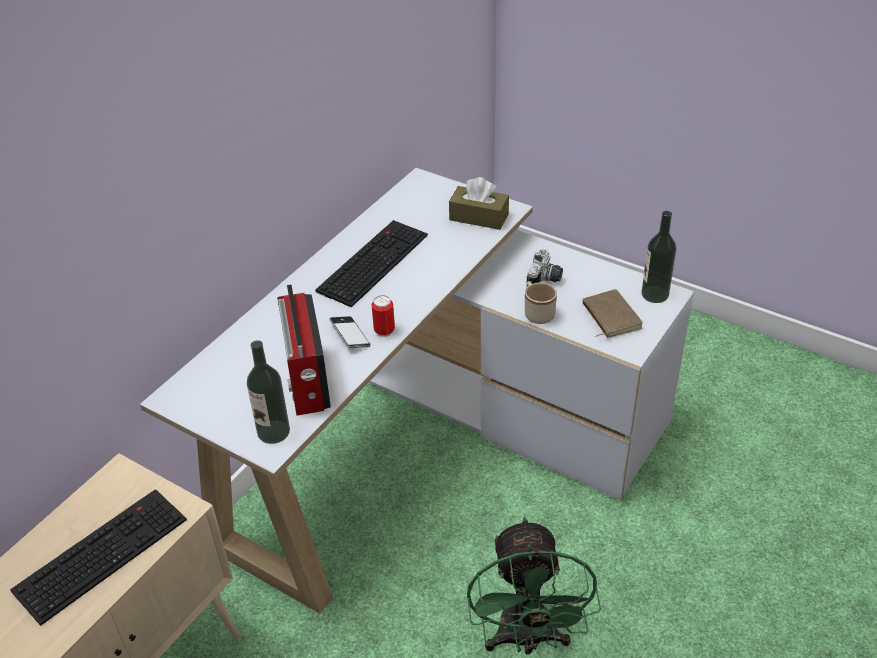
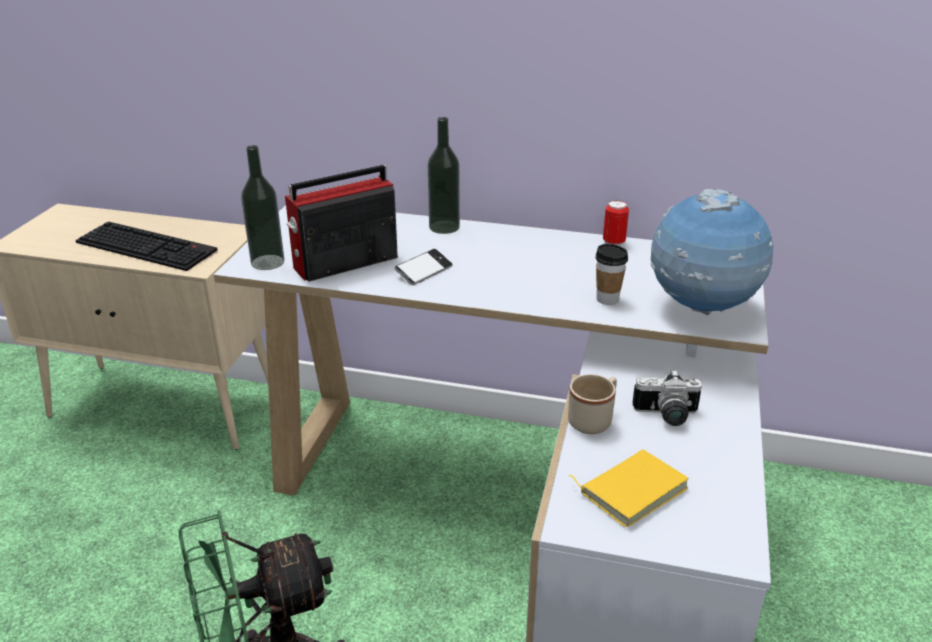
camera: 70 degrees right, 10 degrees down
keyboard [316,220,428,307] -> none
can [372,295,395,337] -> can moved to [603,200,629,246]
brown tissue box [449,177,509,230] -> globe [651,189,774,315]
brown book [583,289,643,338] -> yellow book [568,449,688,527]
bottle [642,211,676,303] -> bottle moved to [428,117,460,234]
none -> cup [596,244,628,305]

